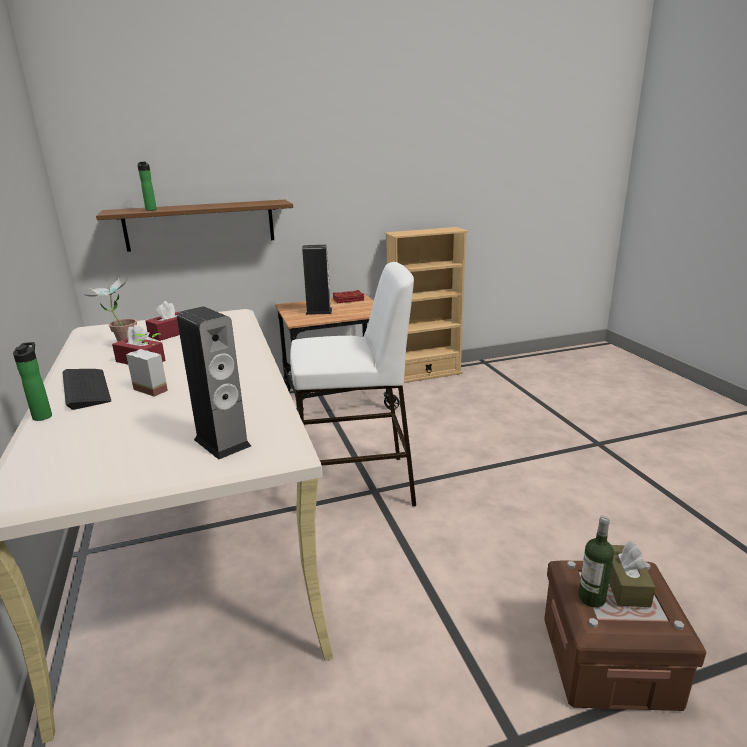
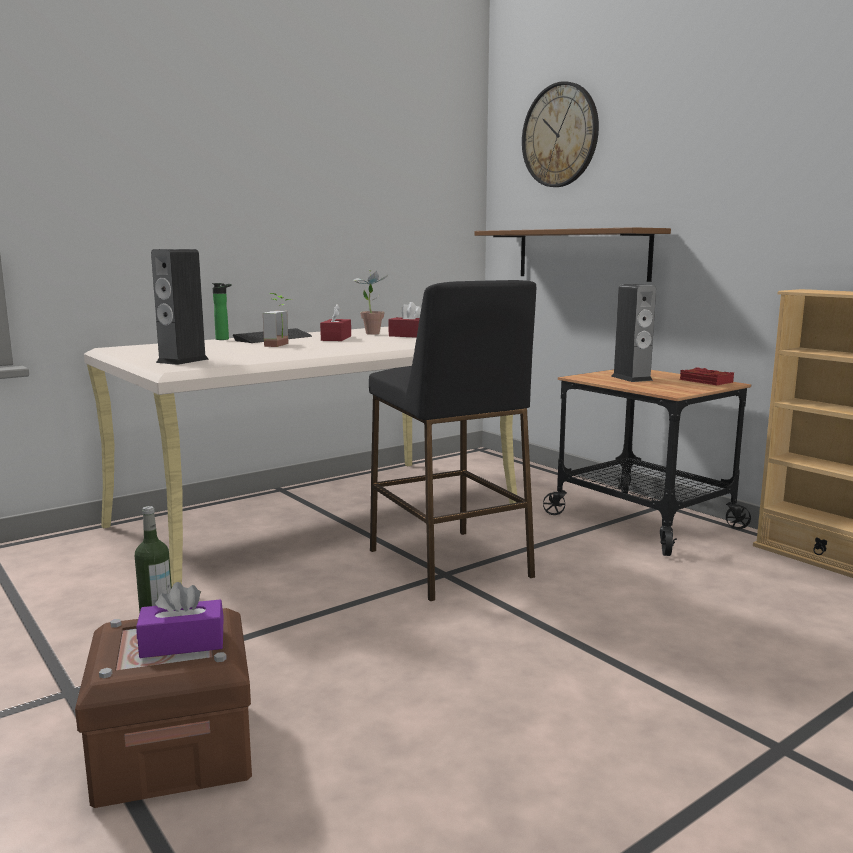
camera: 70 degrees right, 10 degrees down
bottle [138,162,157,211] -> none
white stool [290,262,416,506] -> black stool [369,280,536,601]
brown tissue box [609,541,656,607] -> purple tissue box [136,582,224,658]
none -> wall clock [522,81,599,187]

